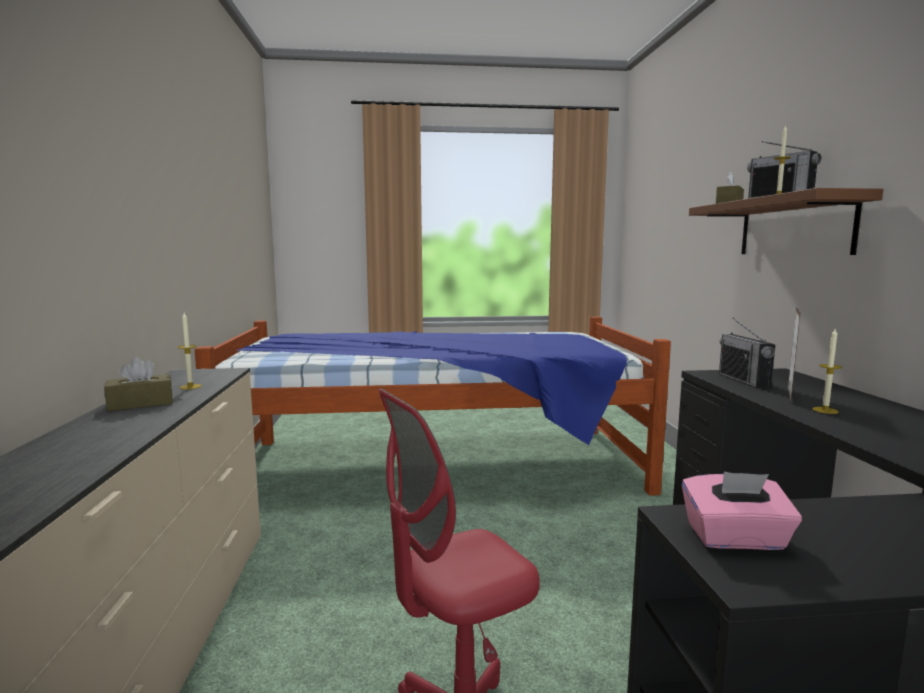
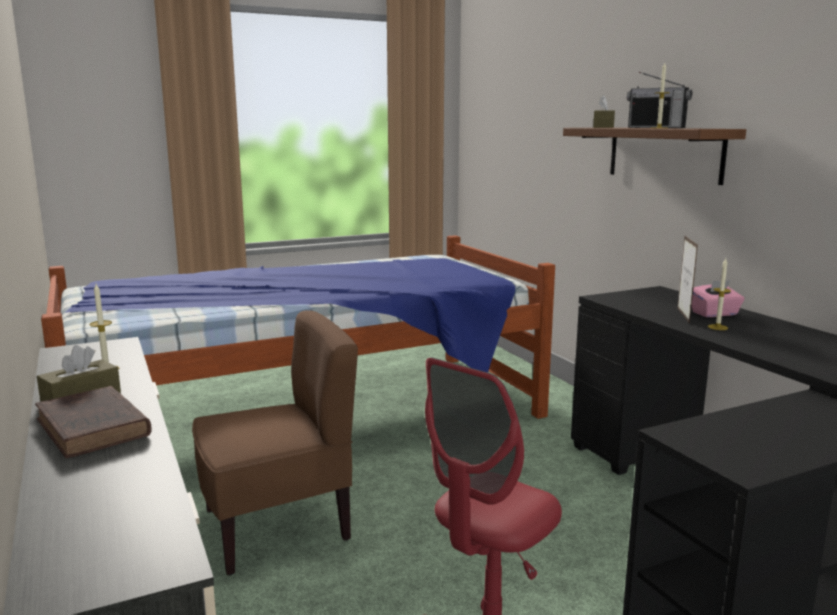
camera: 20 degrees left, 5 degrees up
pink tissue box [682,472,802,550] -> pink tissue box moved to [692,280,745,317]
radio [719,318,775,388] -> none
none -> brown book [35,386,152,458]
none -> brown chair [192,310,358,575]

